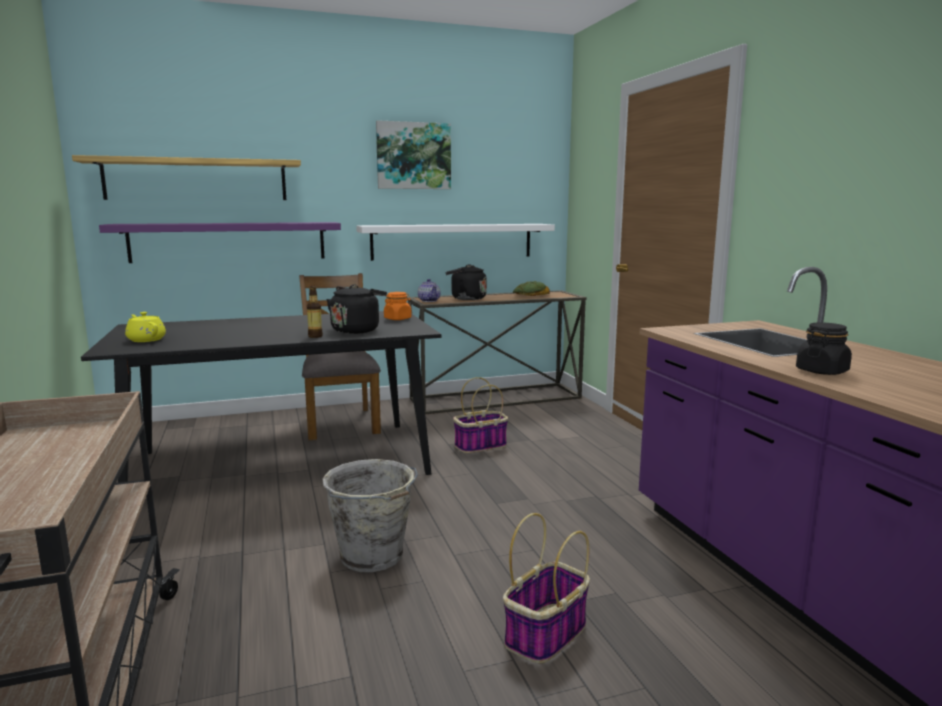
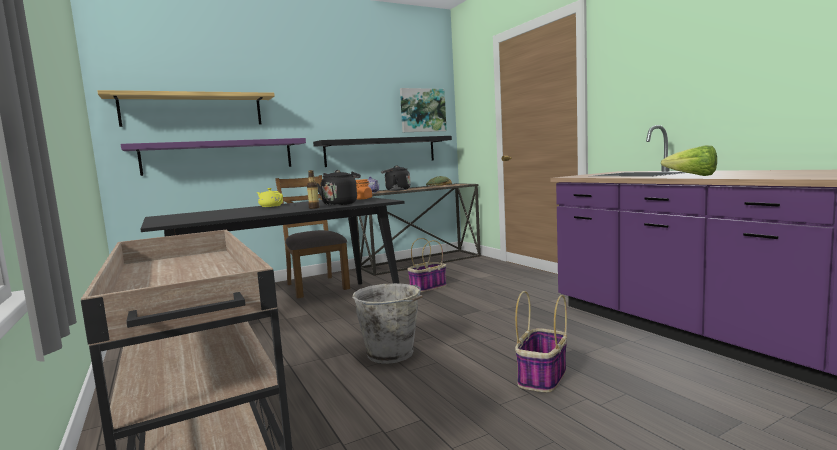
camera: 10 degrees left, 5 degrees down
yellow teapot [125,312,166,342] -> yellow teapot moved to [256,188,283,207]
white shelf [356,224,555,261] -> black shelf [313,136,452,167]
picture [376,120,451,189] -> picture moved to [400,88,447,132]
black jar [796,322,852,375] -> lettuce [661,145,717,176]

